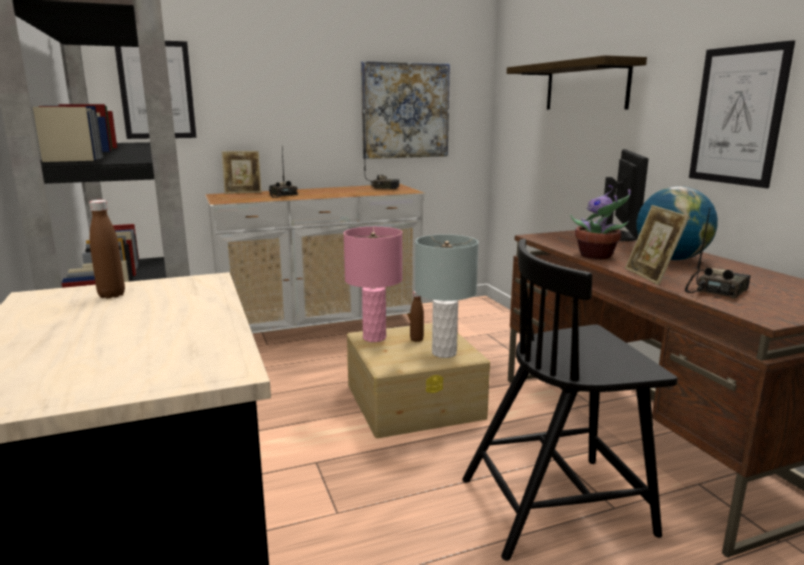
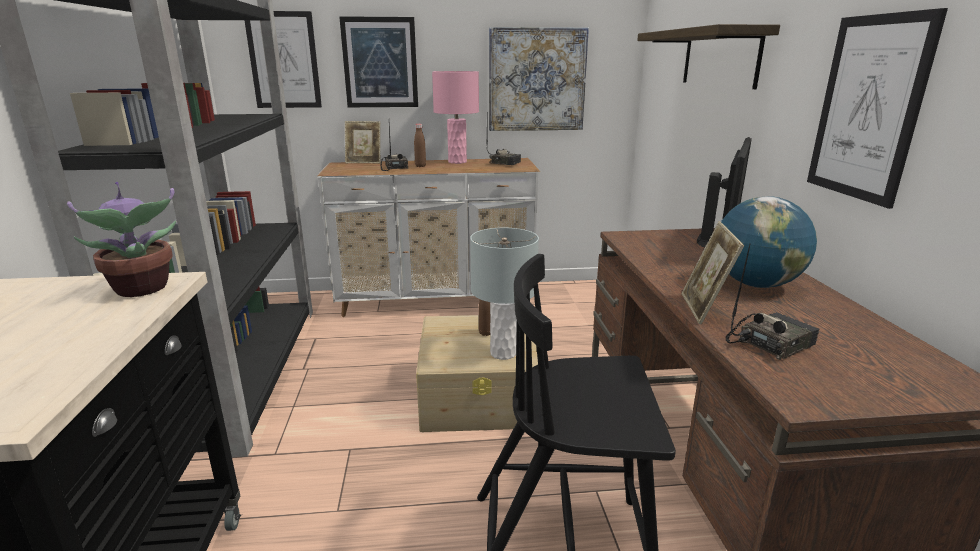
camera: 15 degrees right, 5 degrees up
brown bottle [89,200,125,298] -> brown bottle moved to [414,124,426,167]
pink table lamp [343,227,402,342] -> pink table lamp moved to [432,71,479,164]
potted plant [570,185,631,259] -> potted plant moved to [67,182,176,297]
none -> picture [339,16,418,107]

